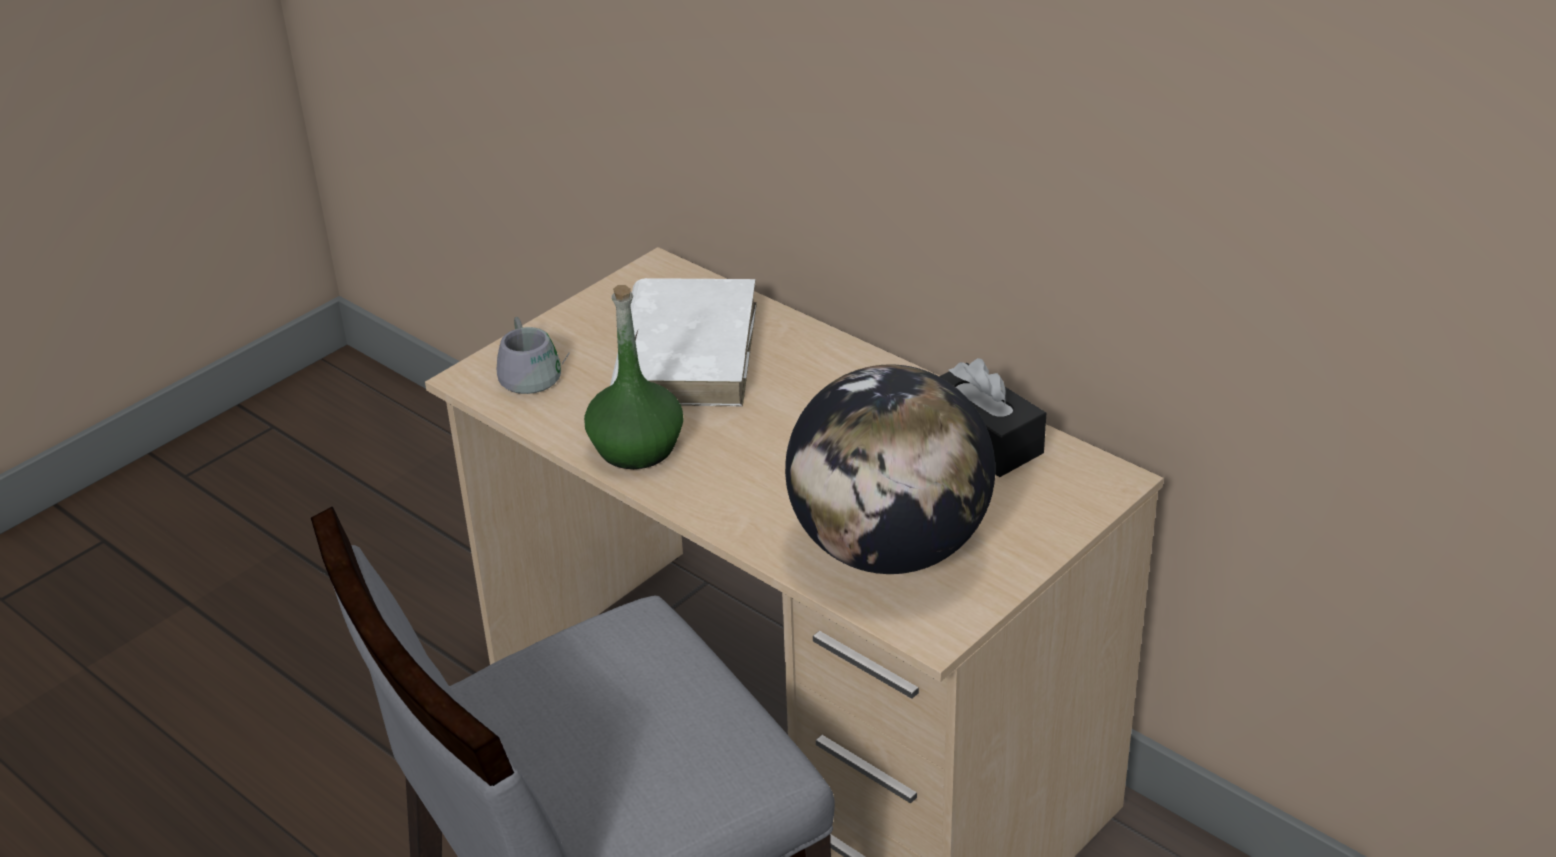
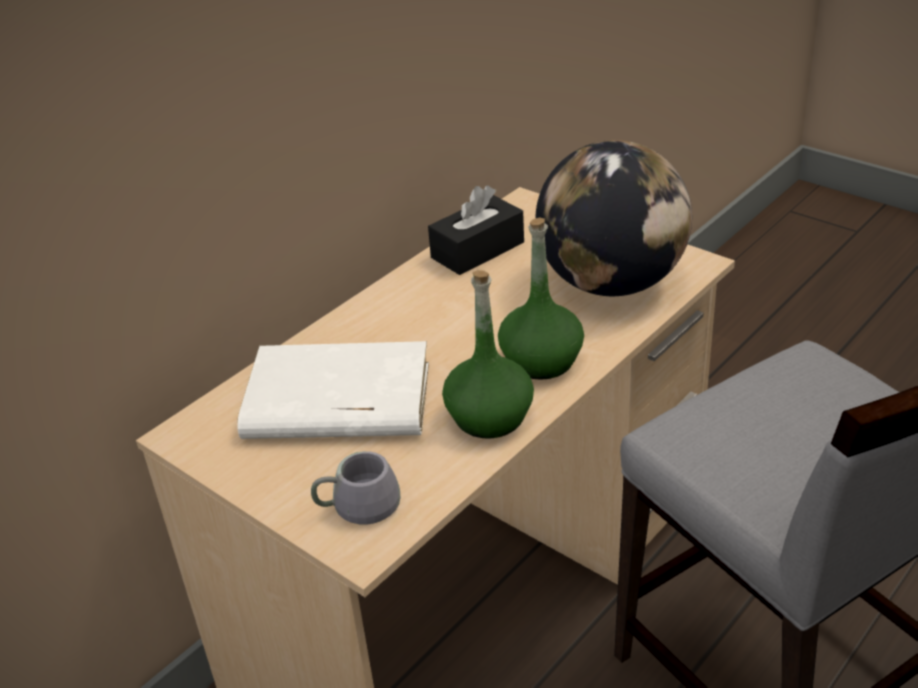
camera: 90 degrees left, 0 degrees up
none -> green bottle [498,217,584,380]

